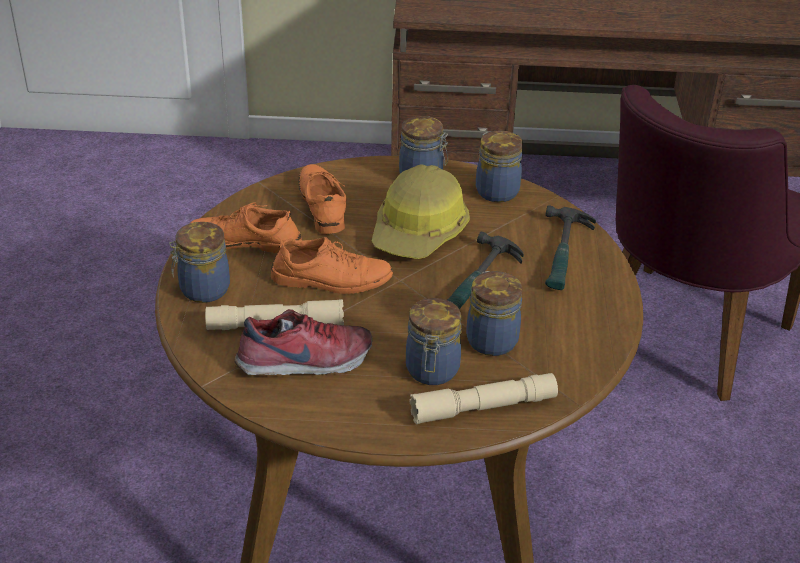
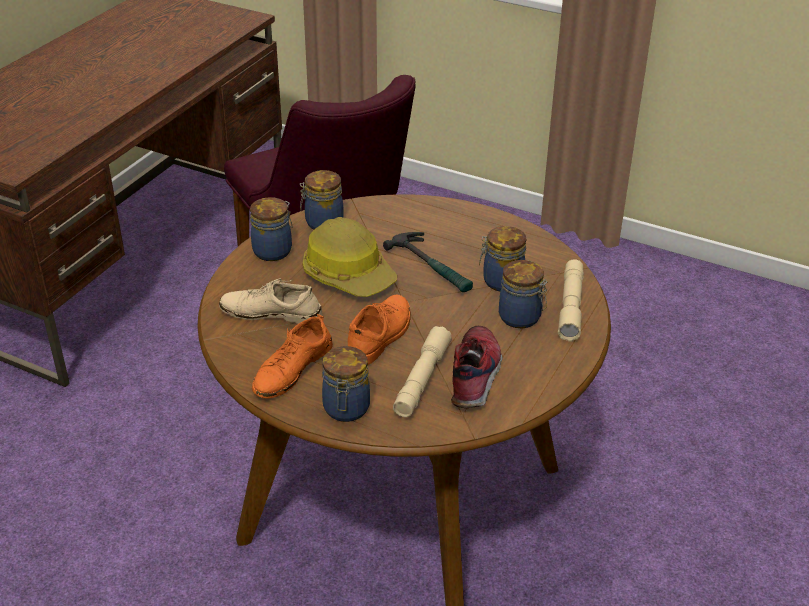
camera: 65 degrees left, 0 degrees up
orange shoe [298,164,347,234] -> beige shoe [219,278,323,324]
hammer [545,205,596,290] -> none

